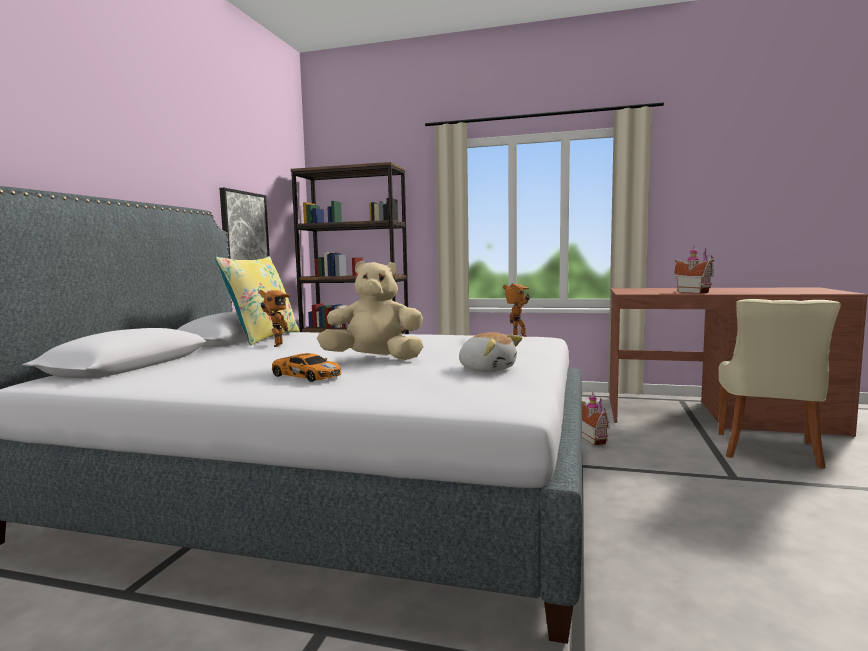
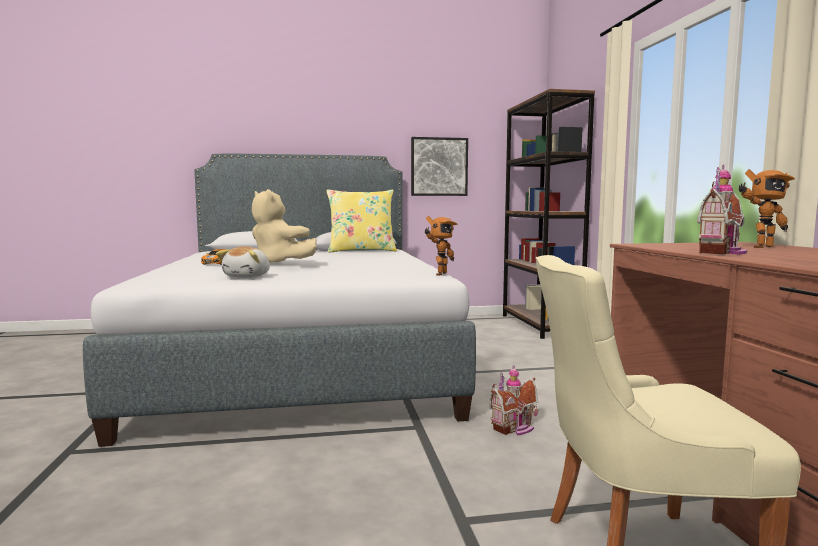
camera: 65 degrees right, 0 degrees up
toy robot [258,290,291,347] -> toy robot moved to [739,169,795,248]
beige plush toy [317,261,423,360] -> beige plush toy turned 150 degrees clockwise [252,189,317,263]

